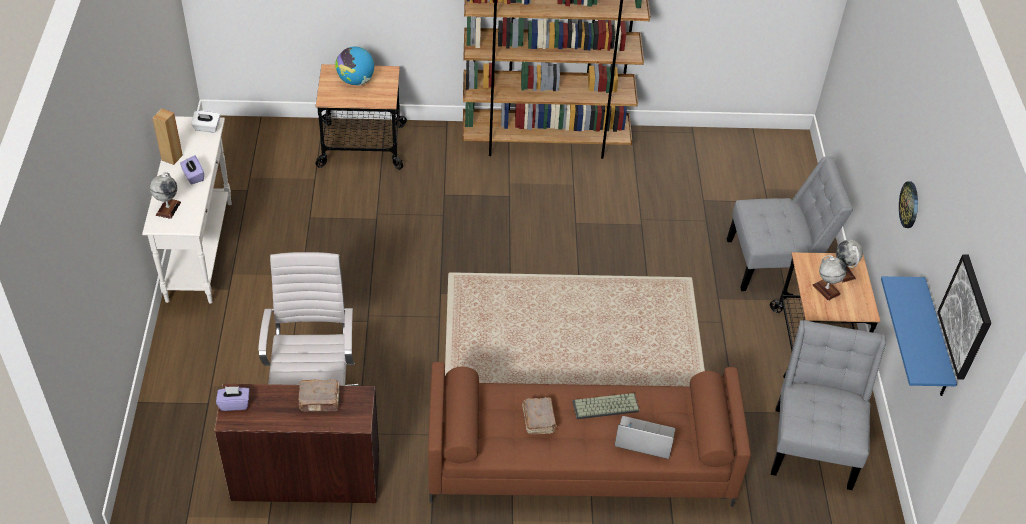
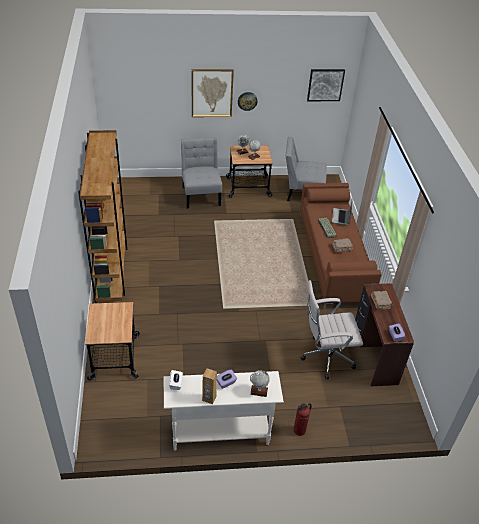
camera: 95 degrees left, 5 degrees down
globe [335,47,374,86] -> none
blue shelf [881,276,957,396] -> none
none -> picture [192,69,234,117]
none -> fire extinguisher [293,403,312,436]

